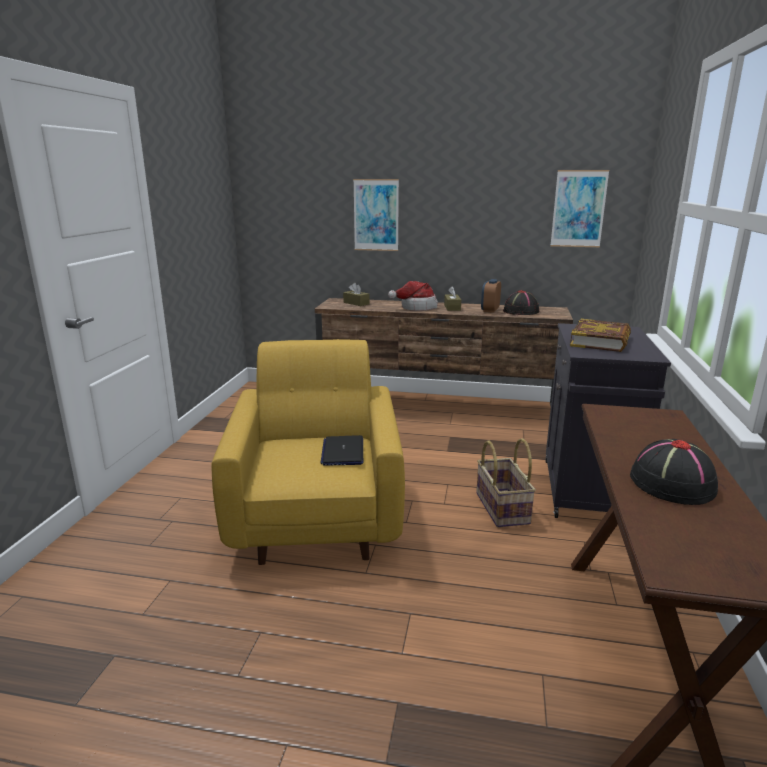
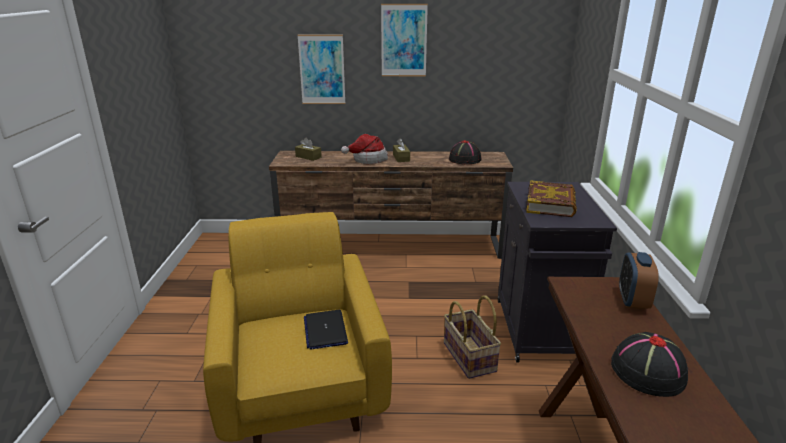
camera: 10 degrees left, 5 degrees up
alarm clock [481,279,501,313] -> alarm clock moved to [619,252,659,310]
picture [550,170,609,247] -> picture moved to [381,4,428,76]

